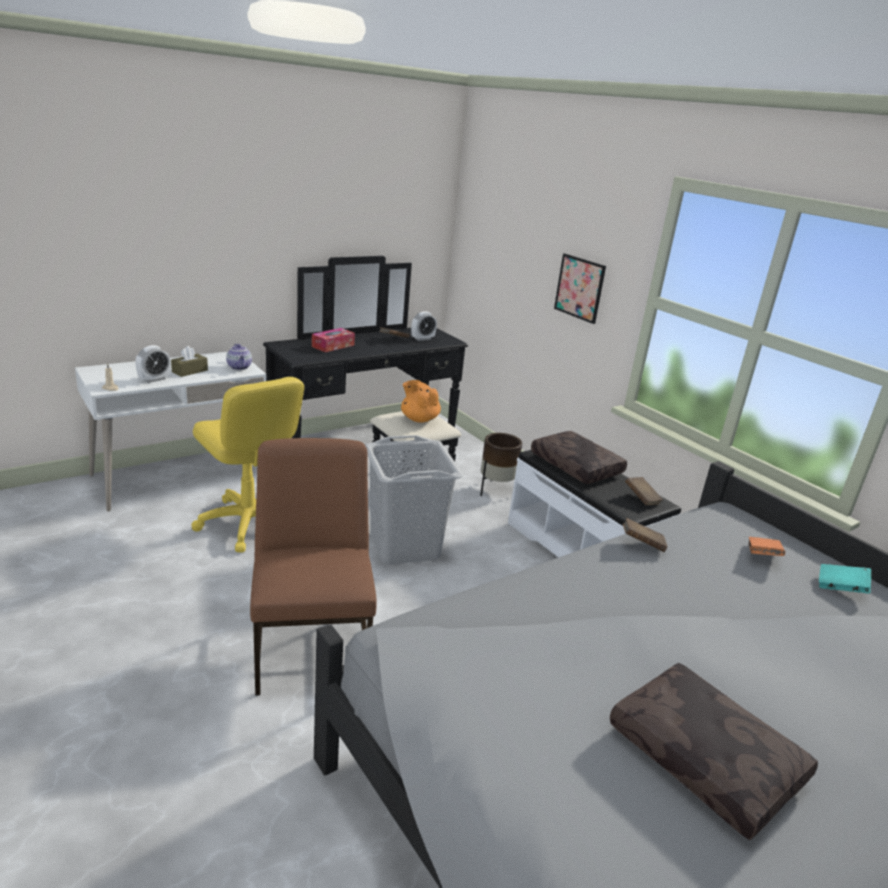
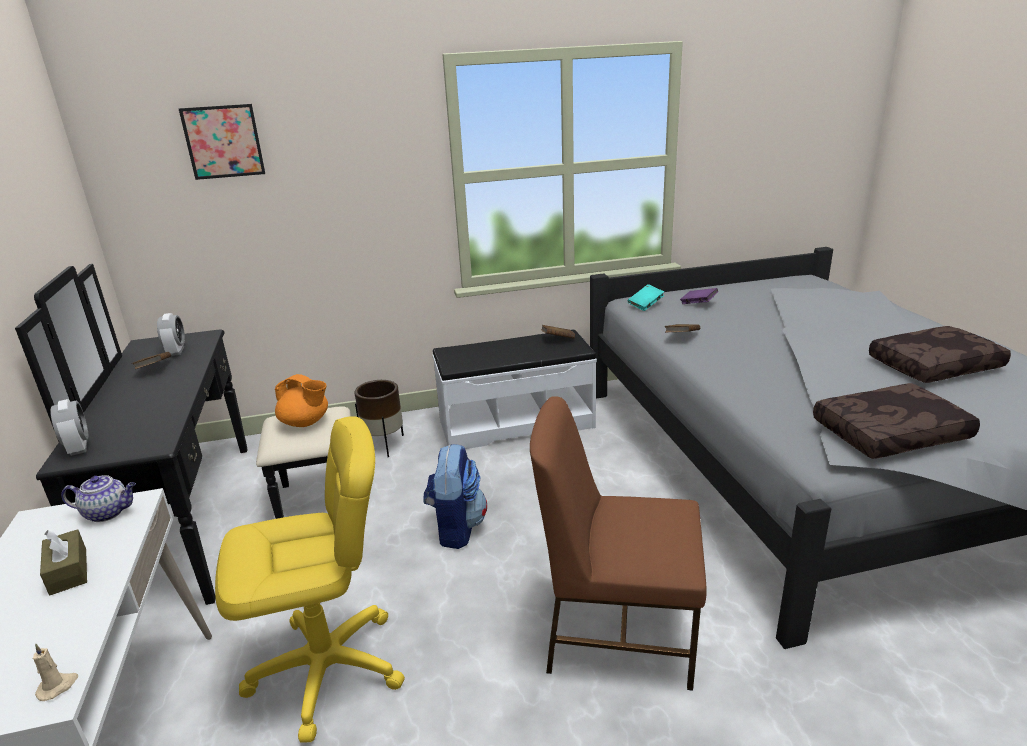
camera: 65 degrees left, 0 degrees up
alarm clock [135,345,171,383] -> alarm clock moved to [50,399,88,456]
tissue box [312,328,355,352] -> none
grey laundry basket [365,435,463,564] -> backpack [423,444,487,549]
orange teapot [401,380,441,423] -> orange teapot turned 135 degrees counterclockwise [275,374,328,427]
brown pillow [531,431,627,484] -> brown pillow moved to [813,383,980,459]
picture [554,253,606,324] -> picture moved to [179,104,265,180]
orange book [749,537,785,556] -> purple book [680,288,718,304]
turquoise book [819,564,871,594] -> turquoise book moved to [628,284,664,311]

